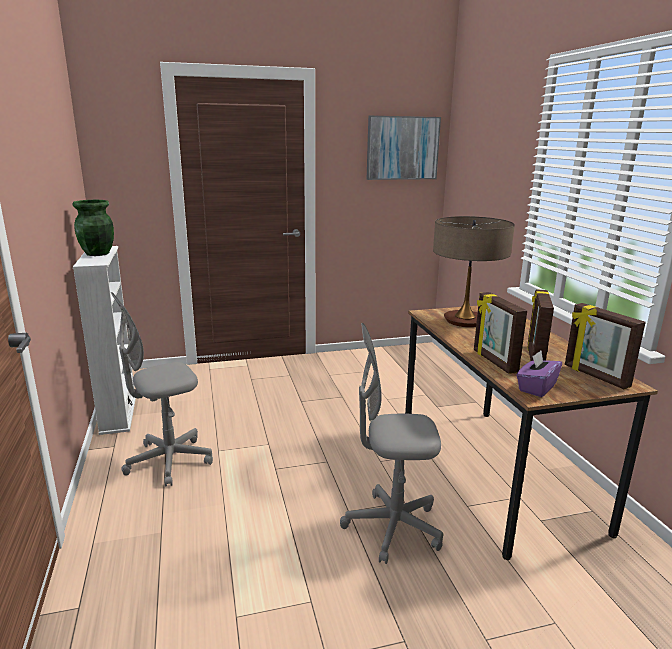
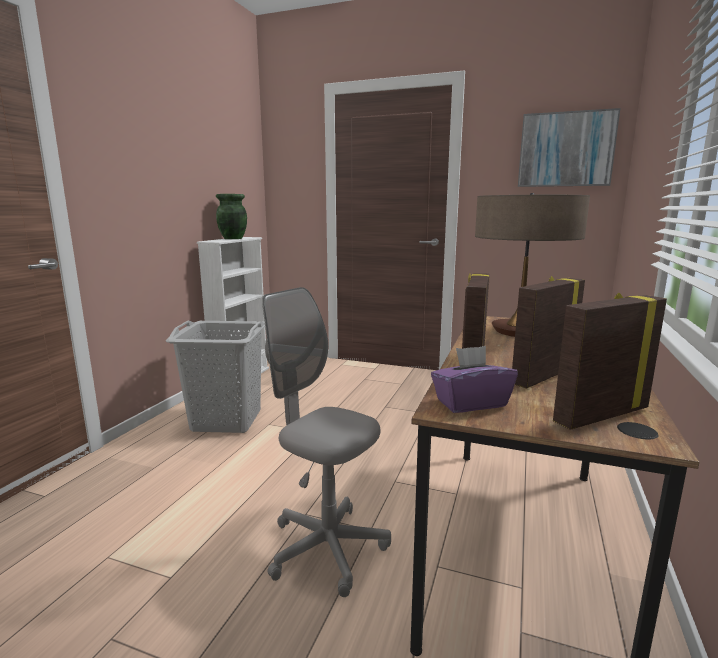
camera: 35 degrees right, 5 degrees down
grey office chair [111,292,213,487] -> grey laundry basket [166,321,265,433]
picture frame [565,303,646,389] -> picture frame turned 60 degrees clockwise [553,292,667,430]

